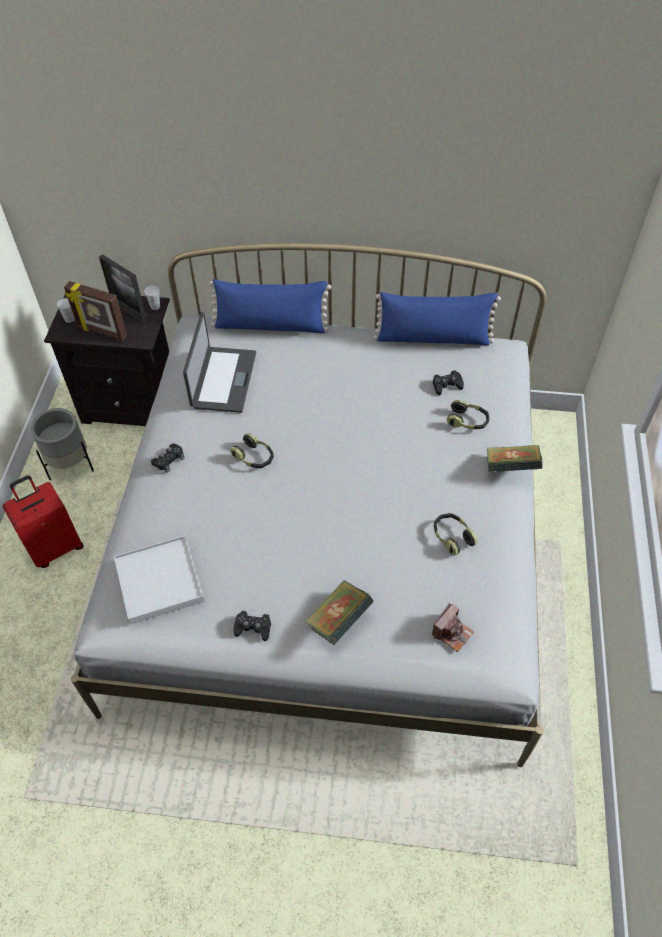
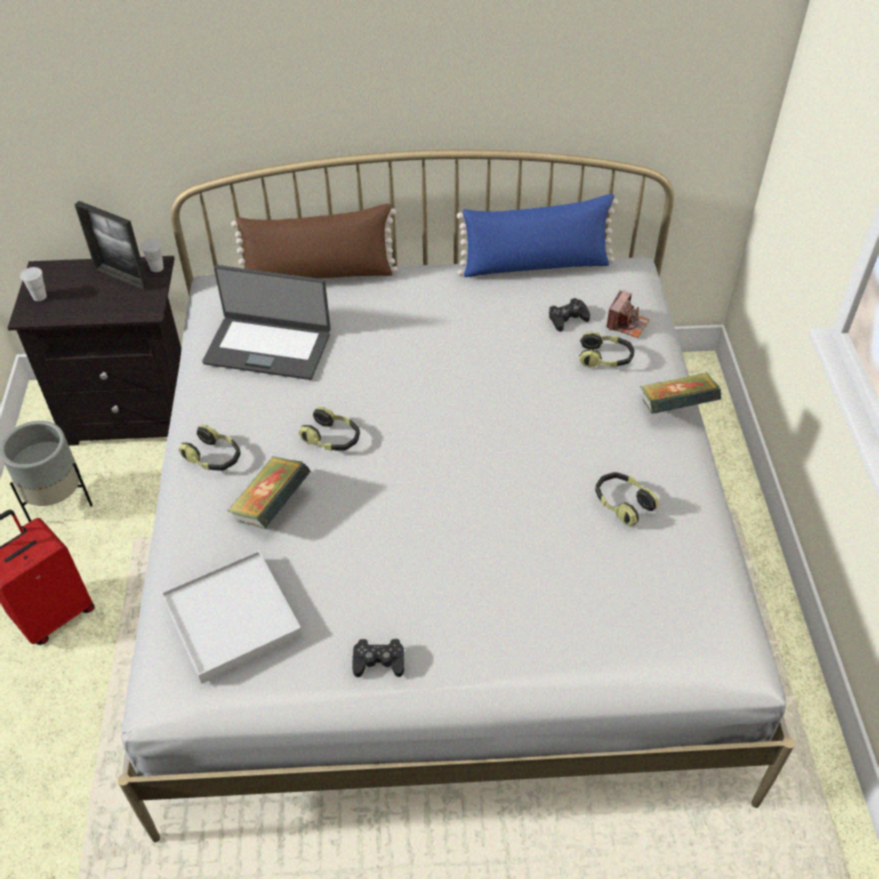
camera: 10 degrees left, 5 degrees down
picture frame [64,281,127,341] -> none
black game controller [151,443,185,473] -> headphones [179,425,241,471]
laptop [183,312,256,413] -> laptop turned 105 degrees clockwise [202,265,331,380]
blue pillow [209,279,331,333] -> brown pillow [231,203,398,279]
book [305,580,374,645] -> book moved to [227,456,311,529]
camera [432,603,474,652] -> camera moved to [606,290,650,338]

